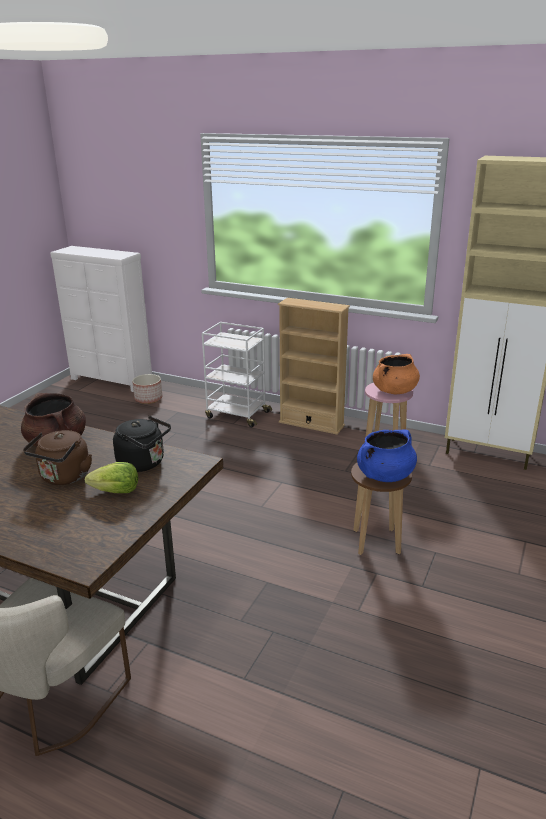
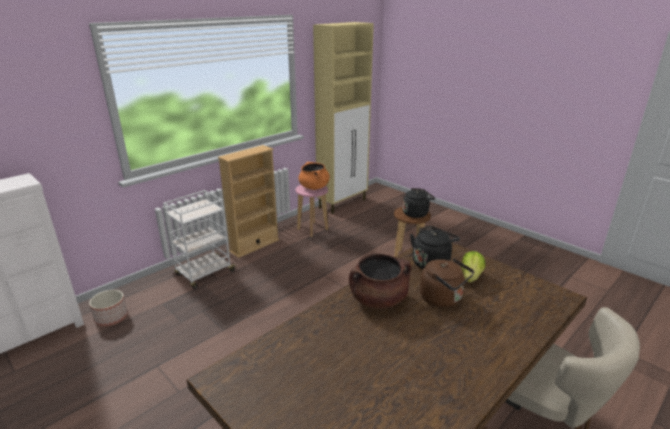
camera: 70 degrees left, 0 degrees up
blue cooking pot [357,430,417,482] -> black kettle [403,188,435,218]

